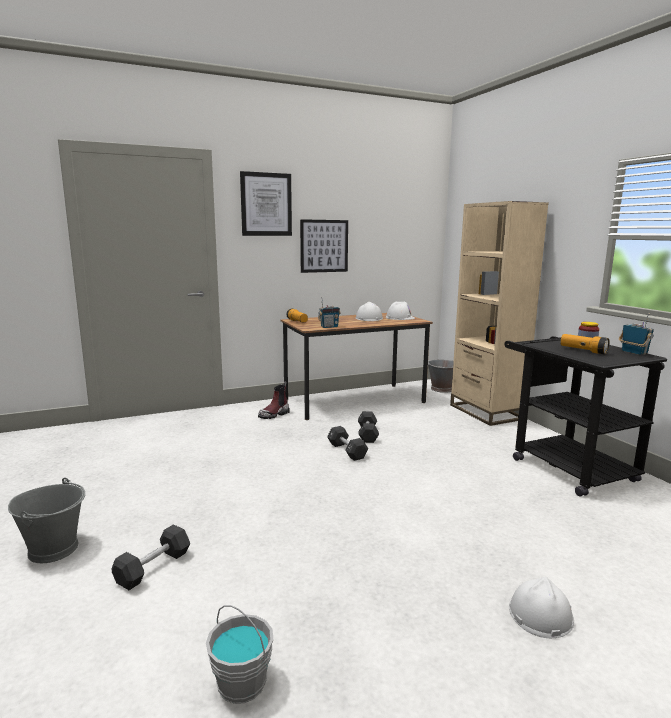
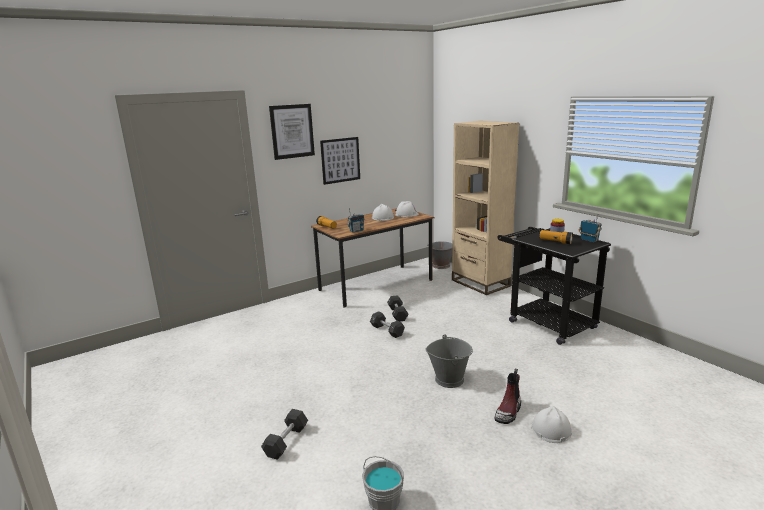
camera: 10 degrees left, 5 degrees up
grey bucket [8,478,85,563] -> grey bucket moved to [425,334,473,388]
boot [258,381,290,419] -> boot moved to [495,368,521,424]

